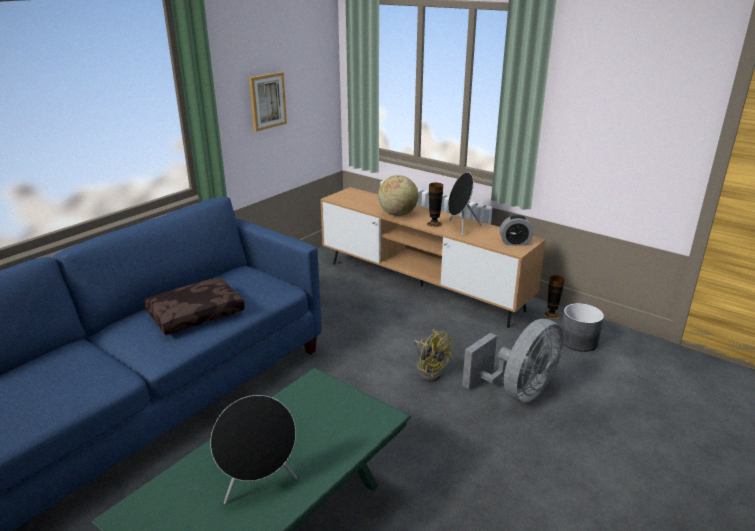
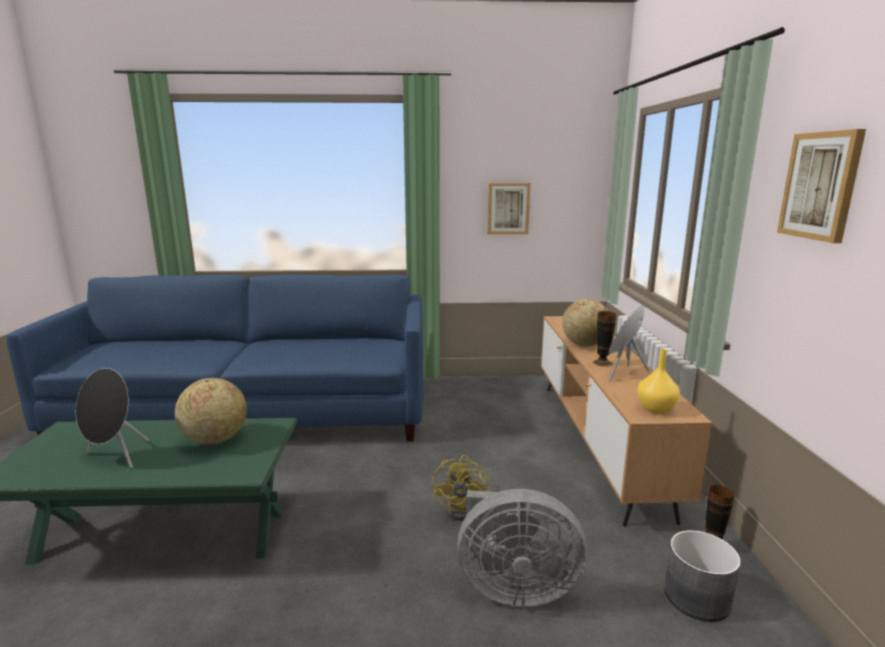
camera: 50 degrees right, 10 degrees down
brown pillow [144,277,245,335] -> none
alarm clock [500,215,533,246] -> yellow vase [637,349,680,414]
none -> globe [175,378,247,445]
none -> picture [777,129,866,243]

